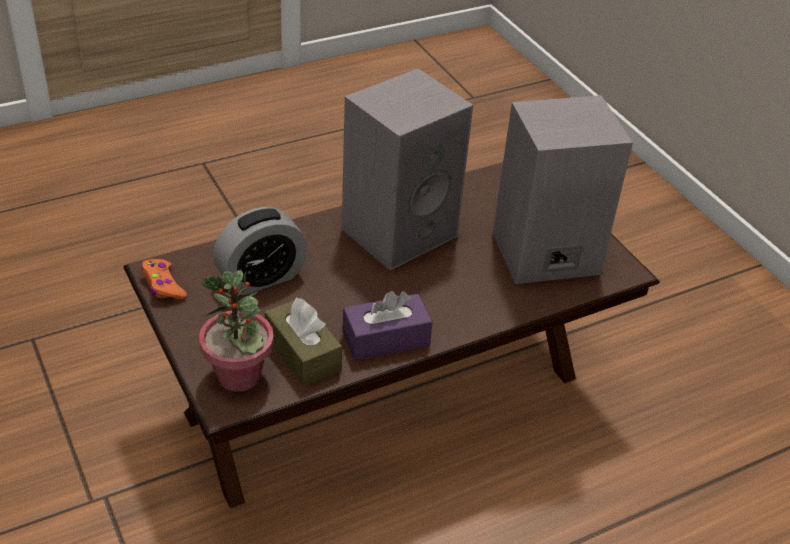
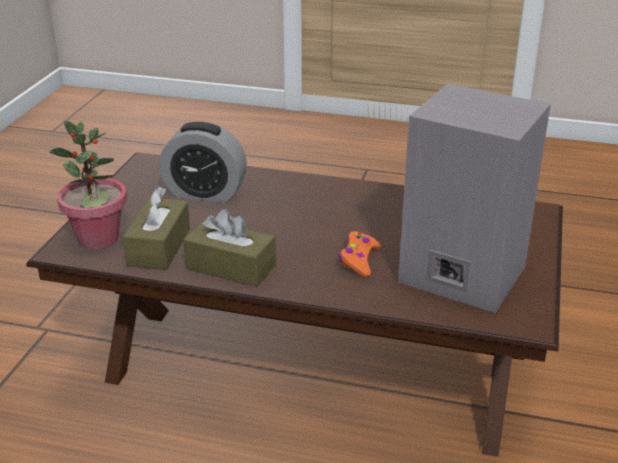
camera: 45 degrees right, 10 degrees down
orange game controller [141,259,187,300] -> orange game controller moved to [339,231,381,277]
grey speaker [342,69,473,271] -> none
purple tissue box [342,291,433,361] -> brown tissue box [183,209,276,287]

